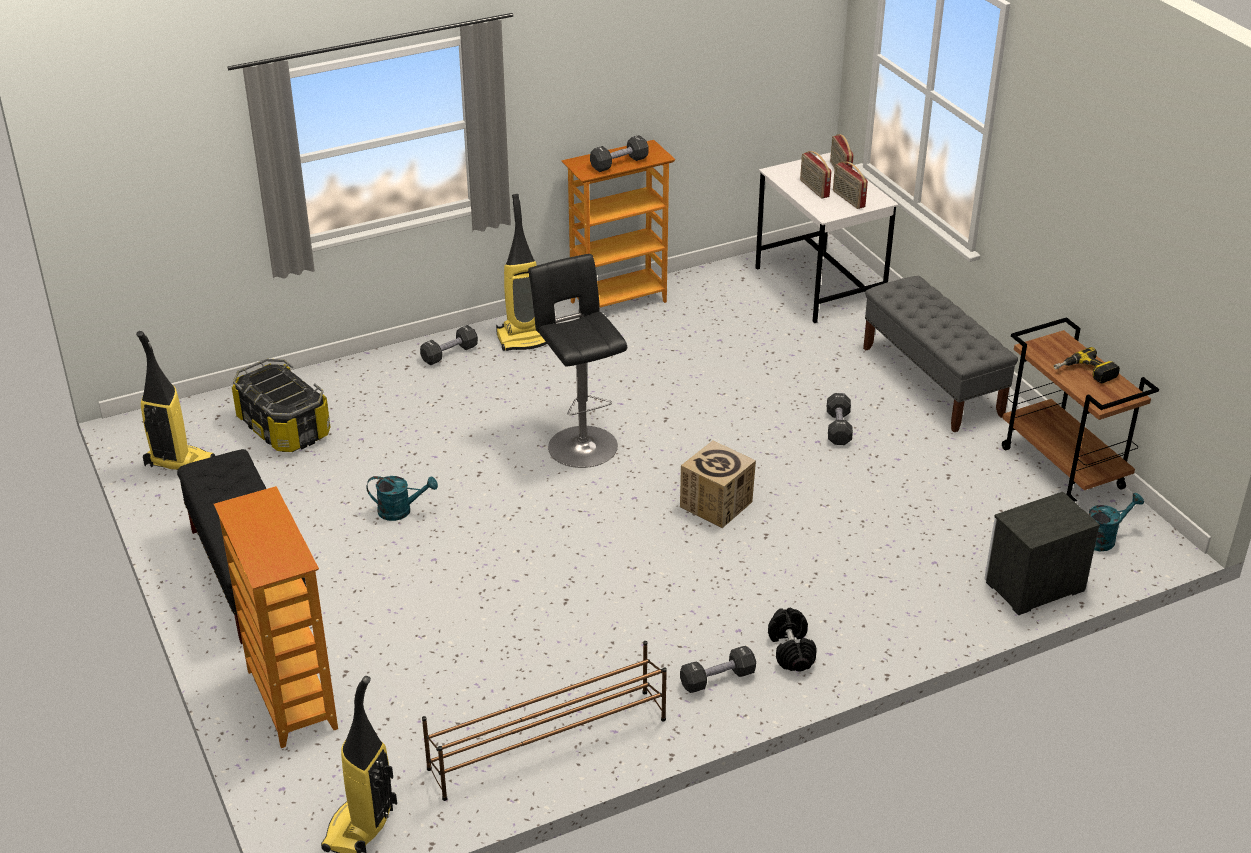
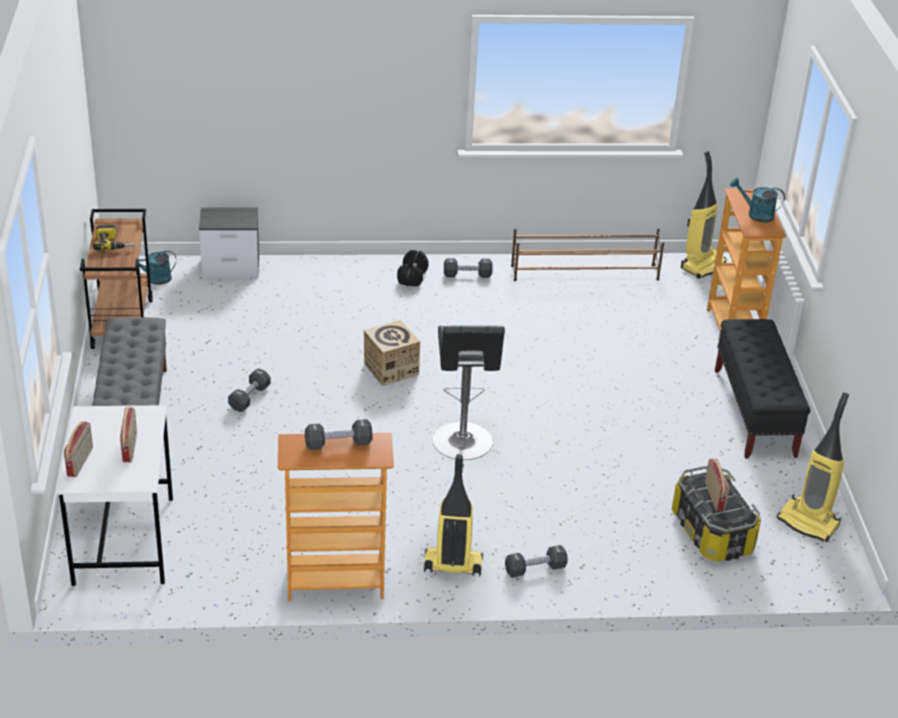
camera: 160 degrees left, 0 degrees up
turquoise watering can [366,476,438,521] -> turquoise watering can moved to [730,178,785,223]
radio [833,161,868,209] -> radio moved to [705,458,729,511]

